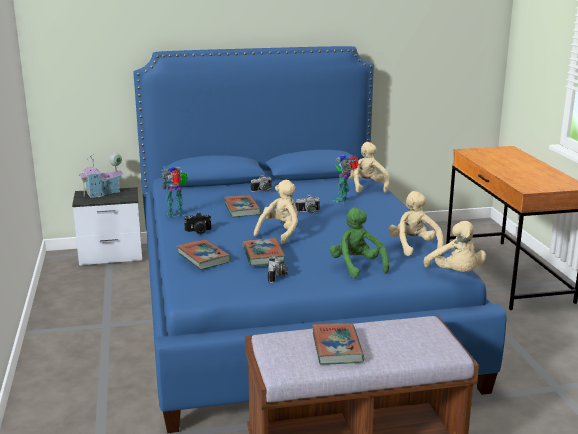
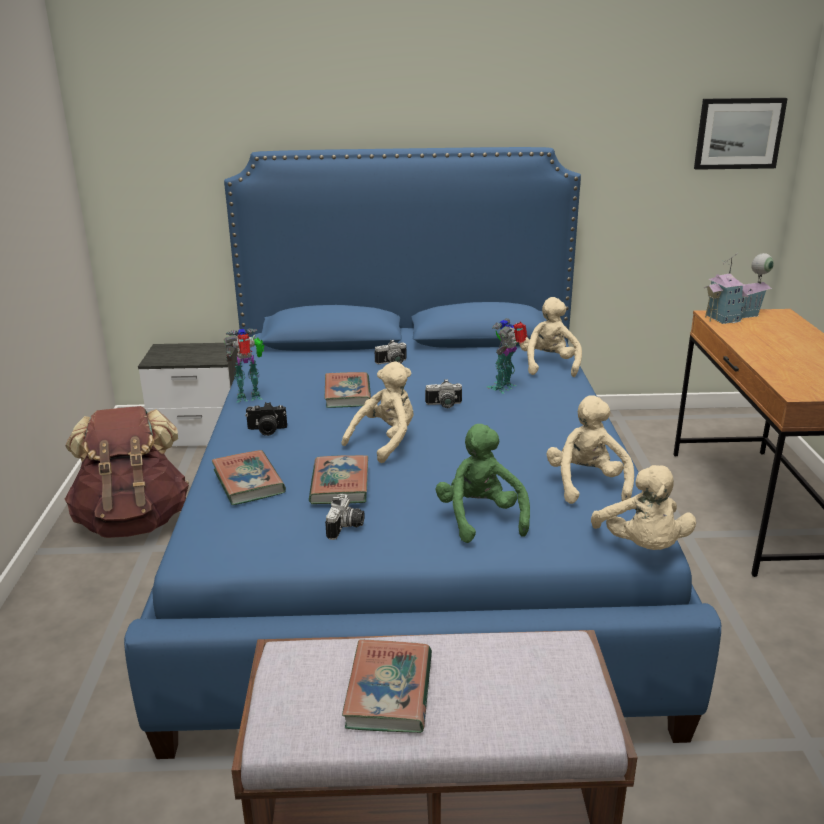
camera: 10 degrees right, 5 degrees up
toy house [79,153,123,198] -> toy house moved to [704,253,774,324]
none -> brown backpack [65,406,189,538]
none -> picture [694,98,788,170]

